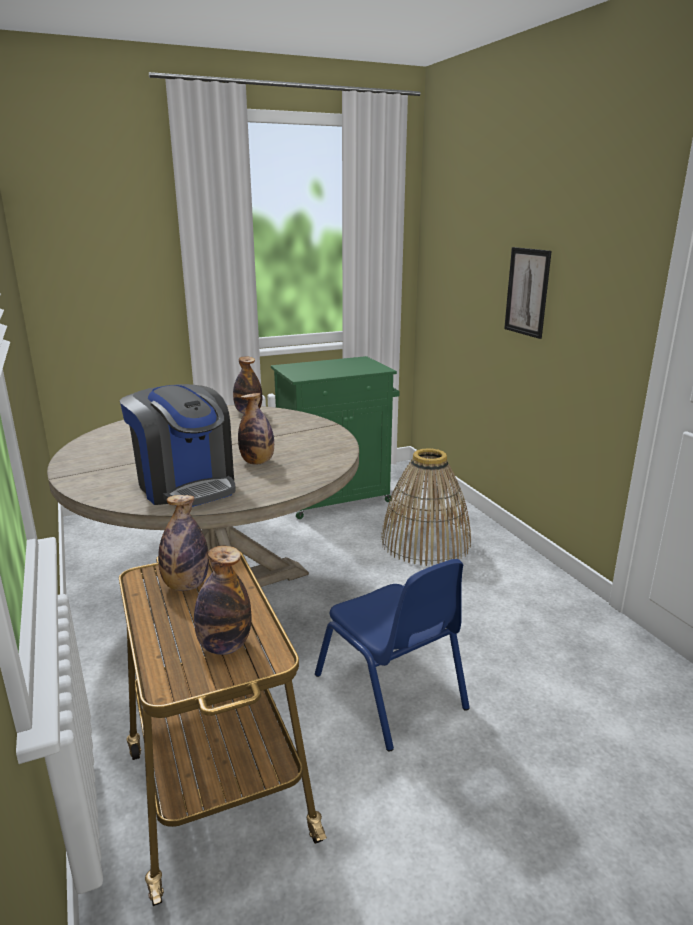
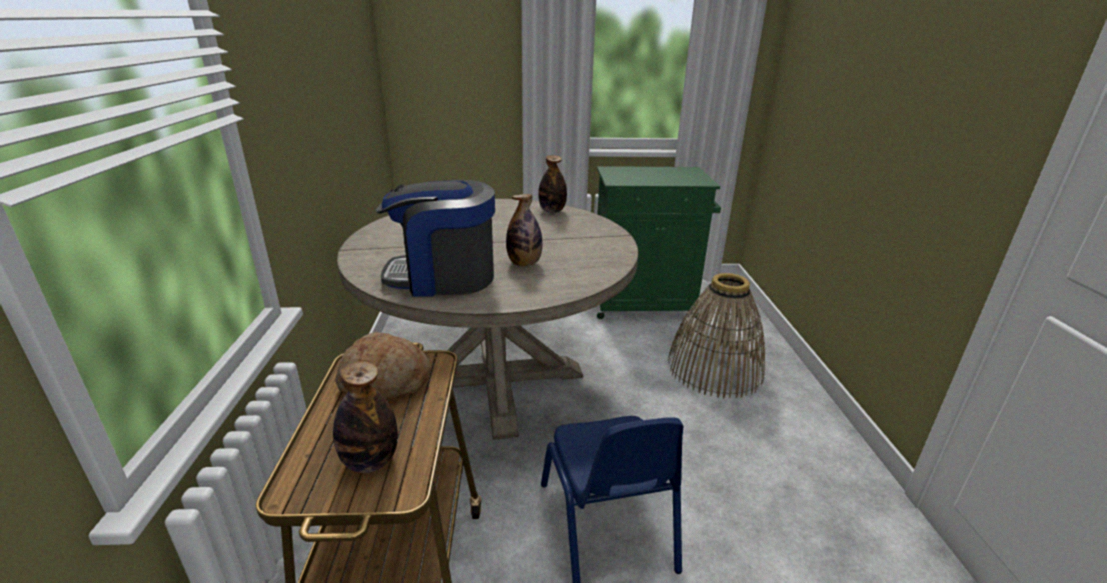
camera: 20 degrees right, 5 degrees up
coffee machine [120,384,236,507] -> coffee machine turned 105 degrees clockwise [376,180,495,297]
bottle [158,495,209,591] -> bread [335,332,431,400]
picture [504,247,552,339] -> none

